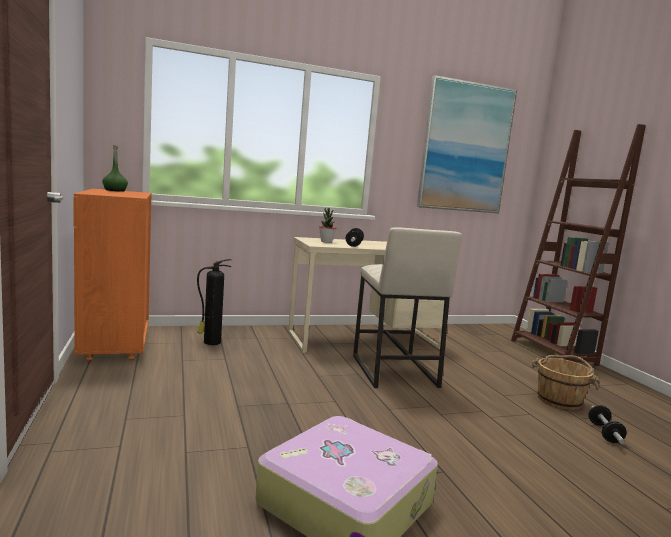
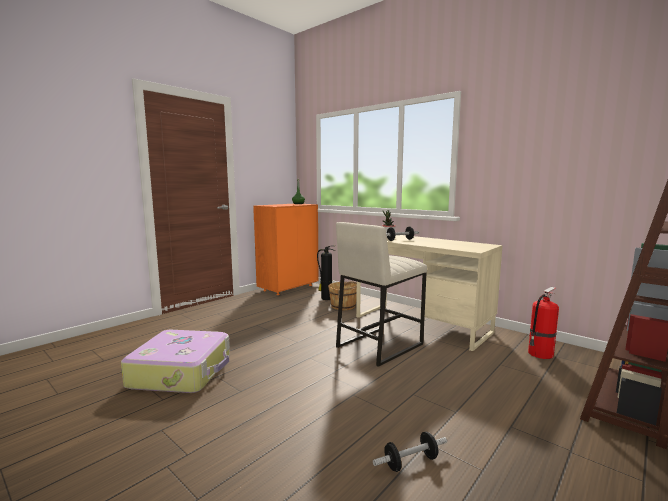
camera: 60 degrees right, 0 degrees up
picture [417,75,517,213] -> none
brown bucket [532,355,600,410] -> brown bucket moved to [328,281,357,310]
none -> fire extinguisher [528,287,559,359]

